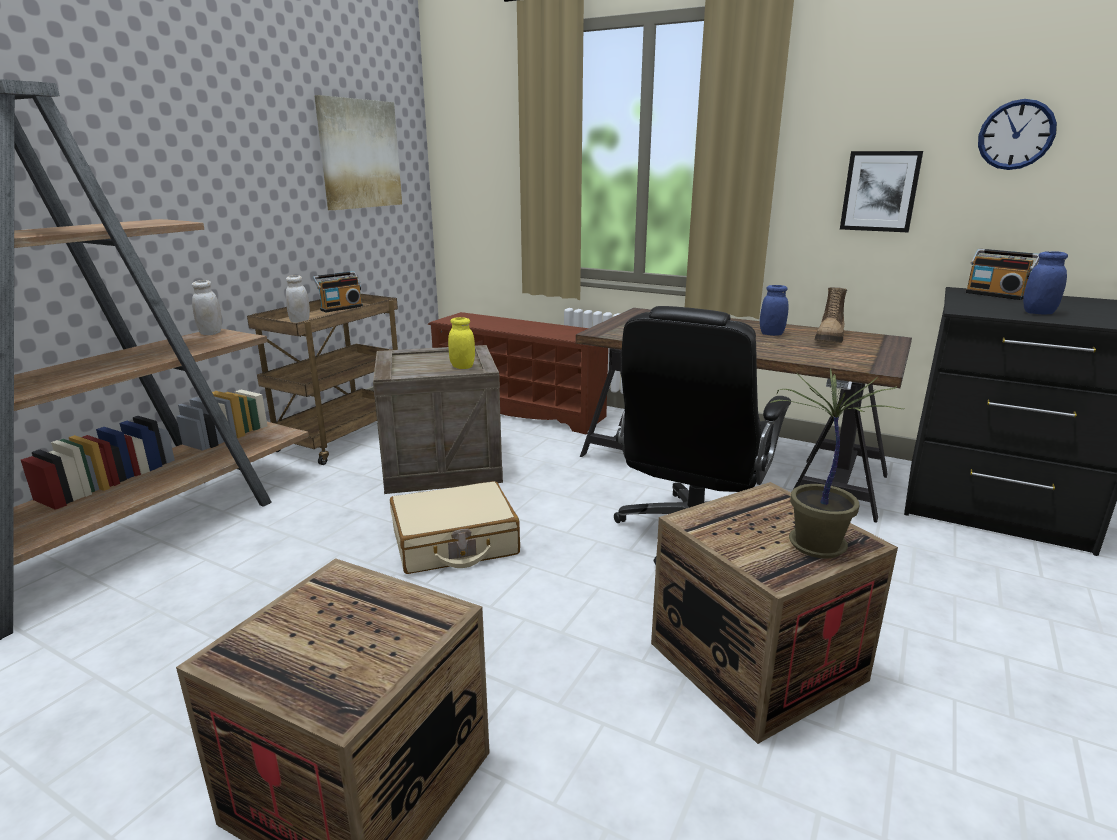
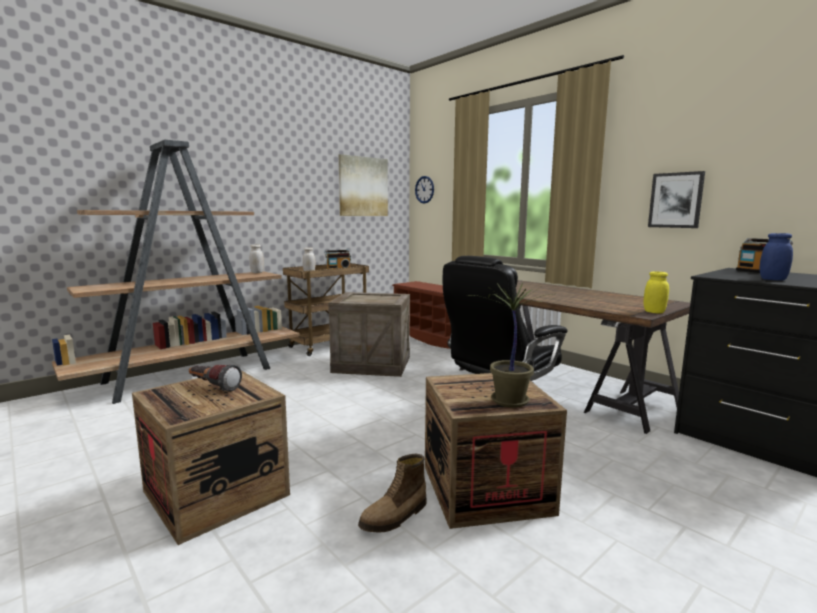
camera: 20 degrees right, 10 degrees down
beige suitcase [390,481,520,574] -> none
yellow jar [448,317,475,369] -> yellow jar moved to [644,271,669,314]
blue jar [760,285,788,336] -> none
boot [815,287,847,343] -> boot moved to [358,454,427,533]
wall clock [978,99,1057,170] -> wall clock moved to [415,176,434,204]
none -> flashlight [189,364,242,392]

